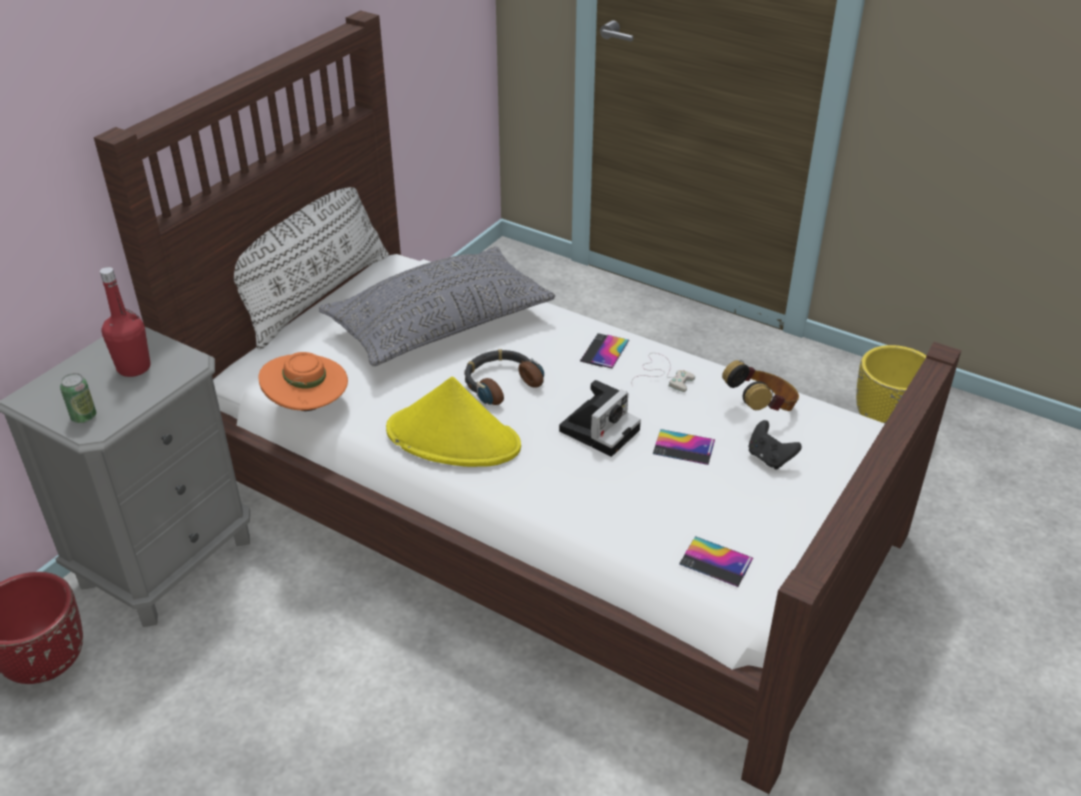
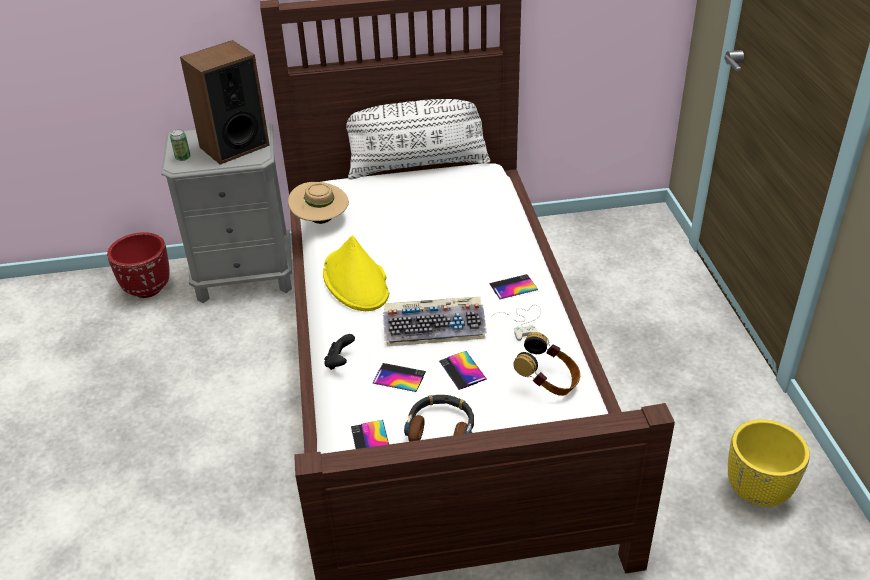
camera: 50 degrees right, 0 degrees up
red bottle [100,267,151,377] -> speaker [180,40,270,165]
orange hat [258,352,348,411] -> beige hat [288,182,349,224]
grey pillow [319,247,555,366] -> none
headphones [464,349,544,405] -> headphones moved to [404,395,474,442]
camera [559,380,641,457] -> keyboard [383,297,487,346]
black game controller [749,420,802,470] -> black game controller moved to [324,334,355,370]
none -> phone [373,363,426,392]

